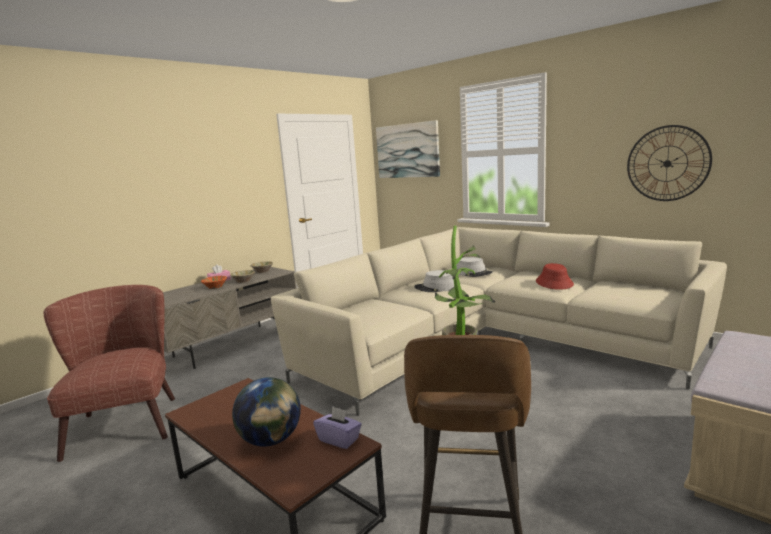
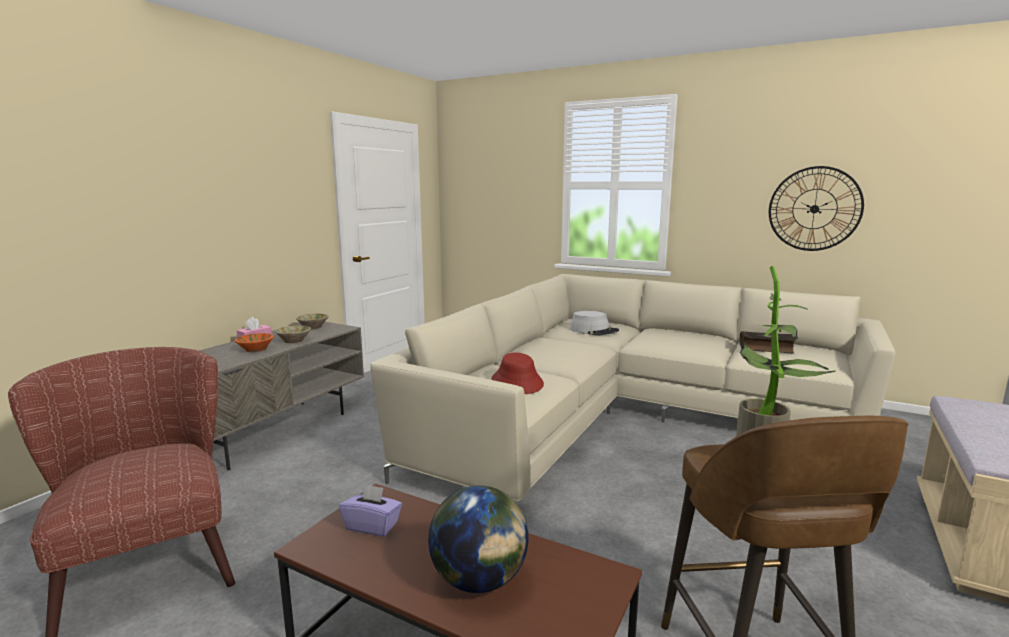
camera: 15 degrees left, 0 degrees up
purple tissue box [313,406,362,449] -> purple tissue box moved to [339,484,402,537]
picture [376,120,440,178] -> none
grey hat [414,270,454,292] -> none
red hat [536,263,574,290] -> red hat moved to [491,353,544,394]
none -> book [739,331,796,353]

